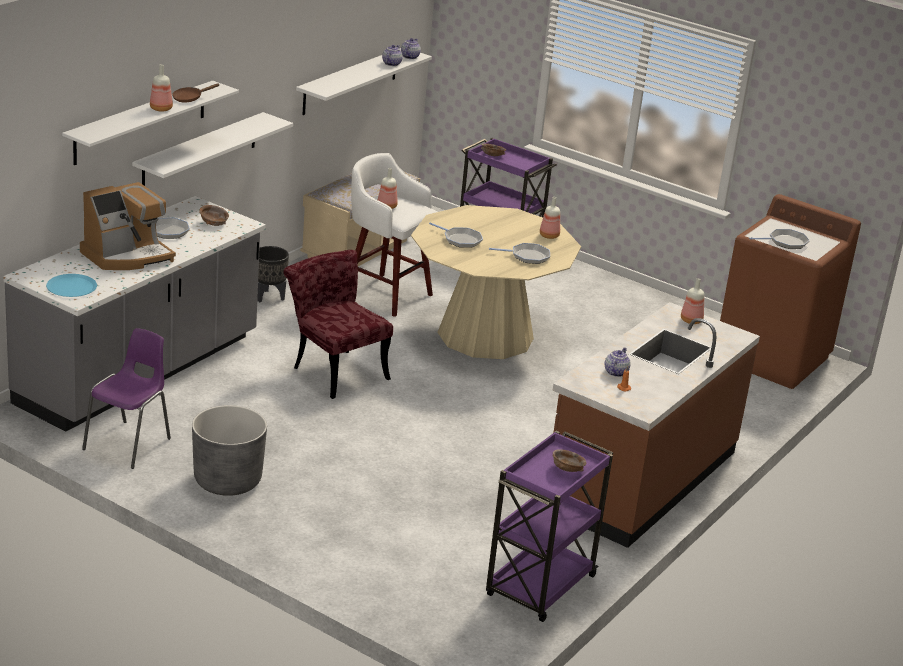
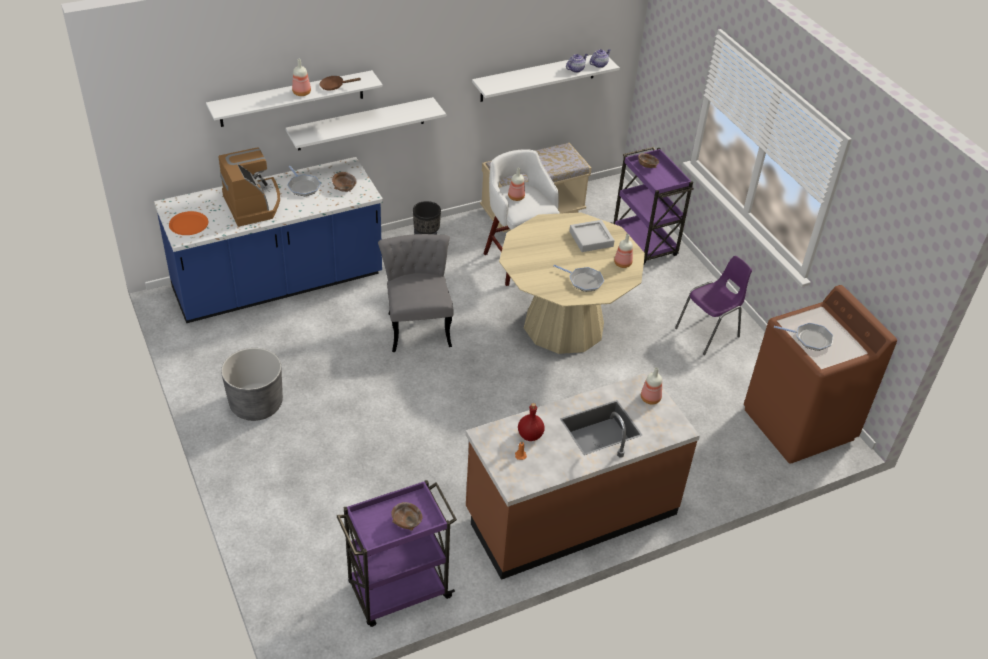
camera: 30 degrees right, 15 degrees up
grey counter [3,196,266,432] -> blue counter [154,157,383,323]
blue plate [46,274,97,297] -> orange plate [169,211,208,235]
coffee machine [80,182,176,270] -> coffee machine turned 105 degrees counterclockwise [218,148,280,227]
purple chair [82,328,171,469] -> purple chair moved to [675,256,752,355]
red chair [284,250,393,399] -> grey chair [378,234,454,352]
frying pan [429,222,483,248] -> none
teapot [605,348,631,377] -> red bottle [518,403,545,441]
none -> grey tray [569,220,614,252]

